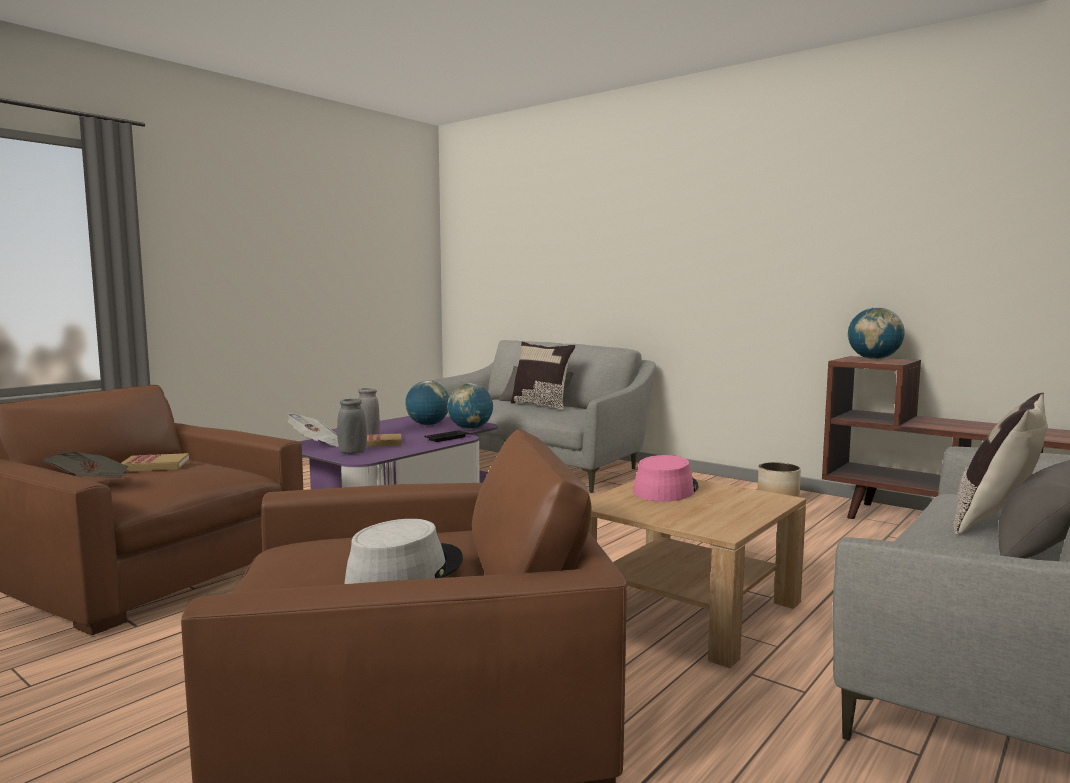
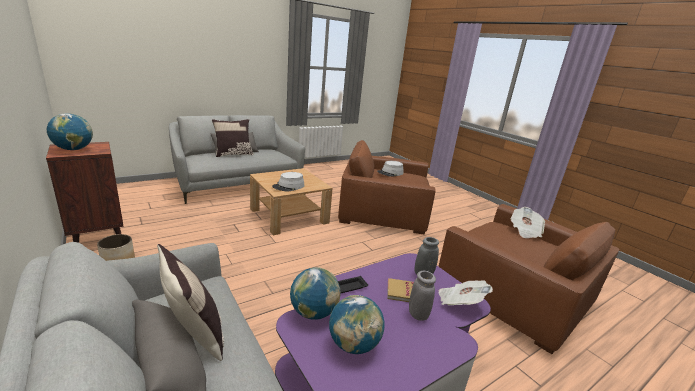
camera: 165 degrees left, 15 degrees up
book [121,453,189,472] -> none
pink hat [633,455,699,502] -> grey hat [272,172,304,192]

